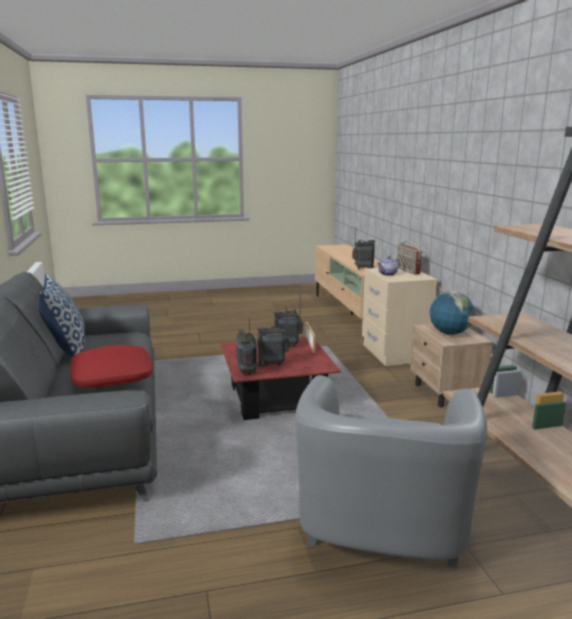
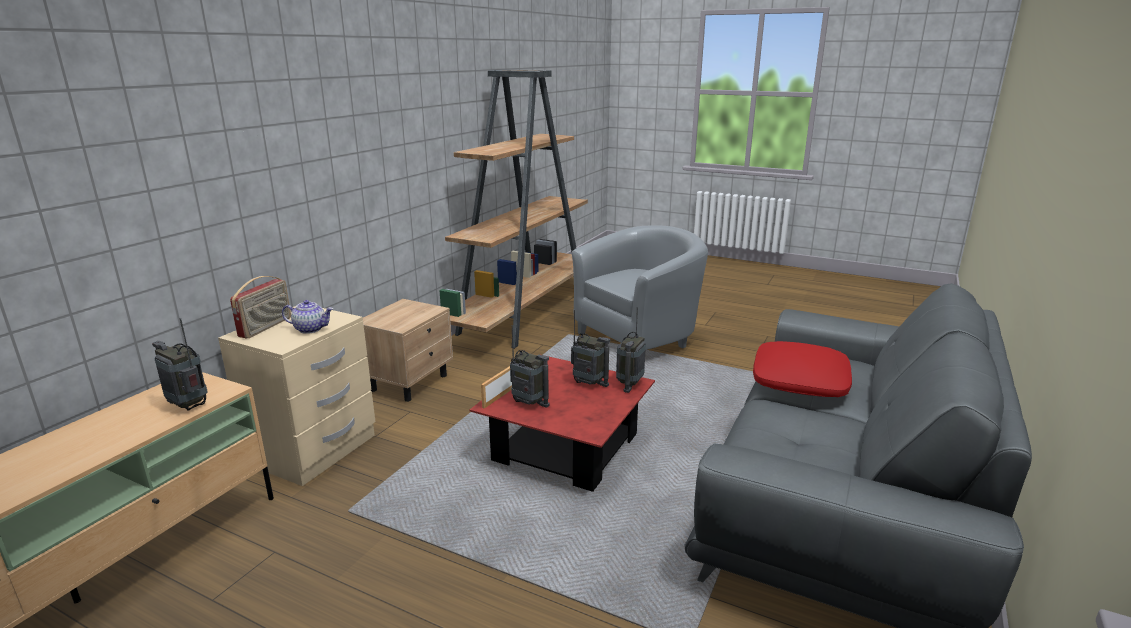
camera: 140 degrees left, 5 degrees up
pillow [39,273,85,357] -> none
globe [429,291,475,335] -> none

